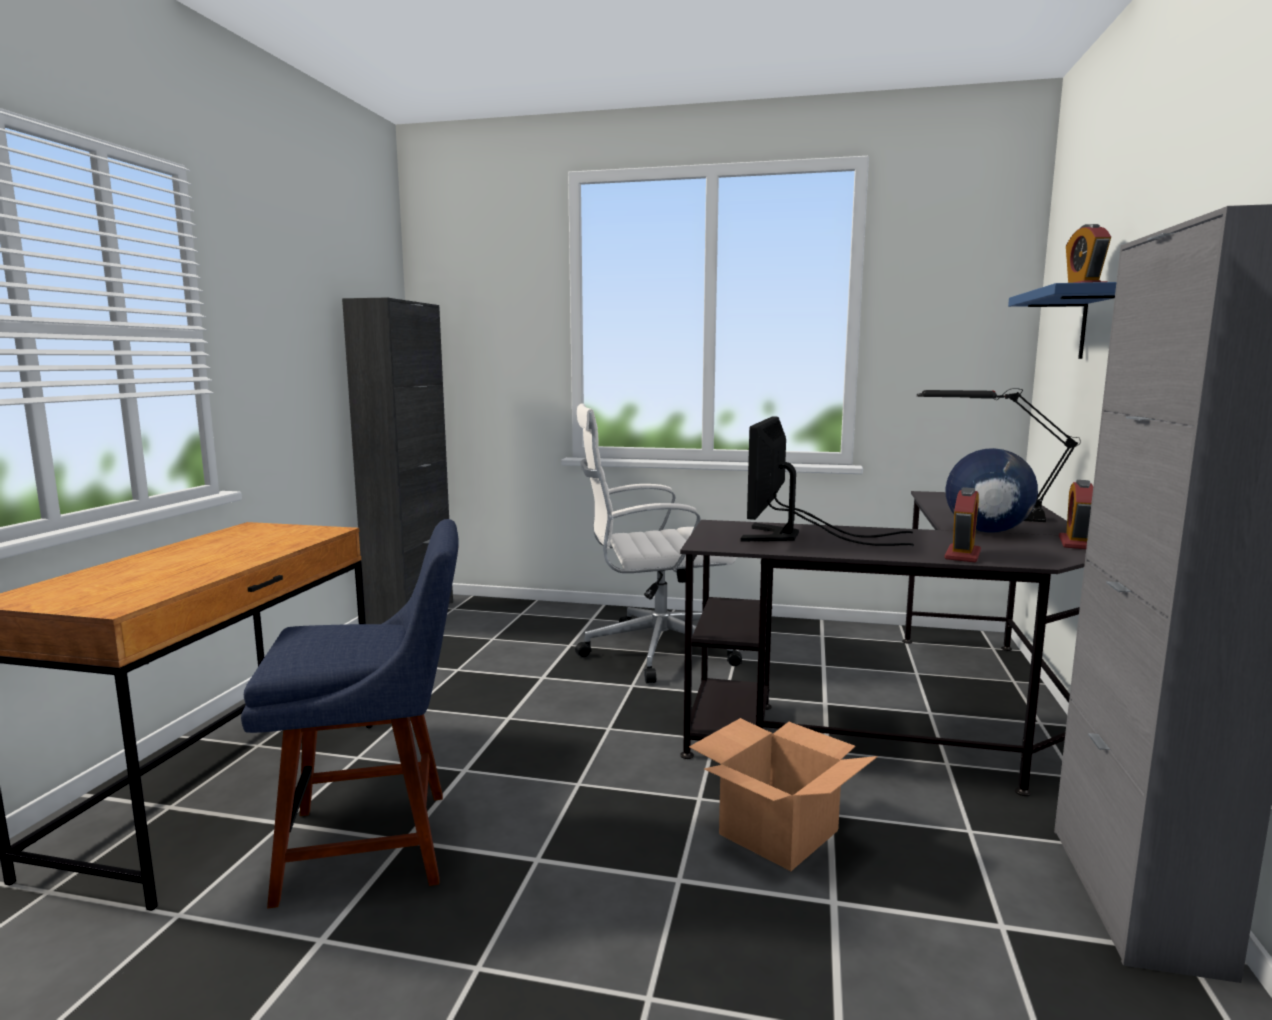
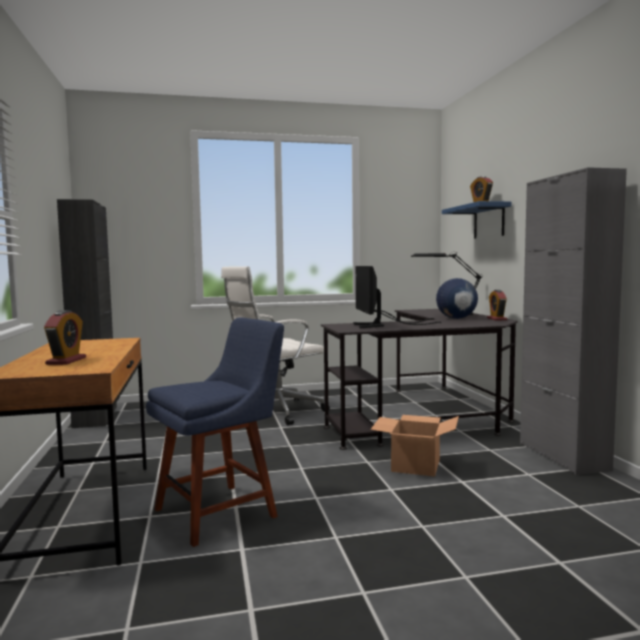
camera: 25 degrees left, 5 degrees down
alarm clock [944,487,981,563] -> alarm clock moved to [44,310,86,365]

